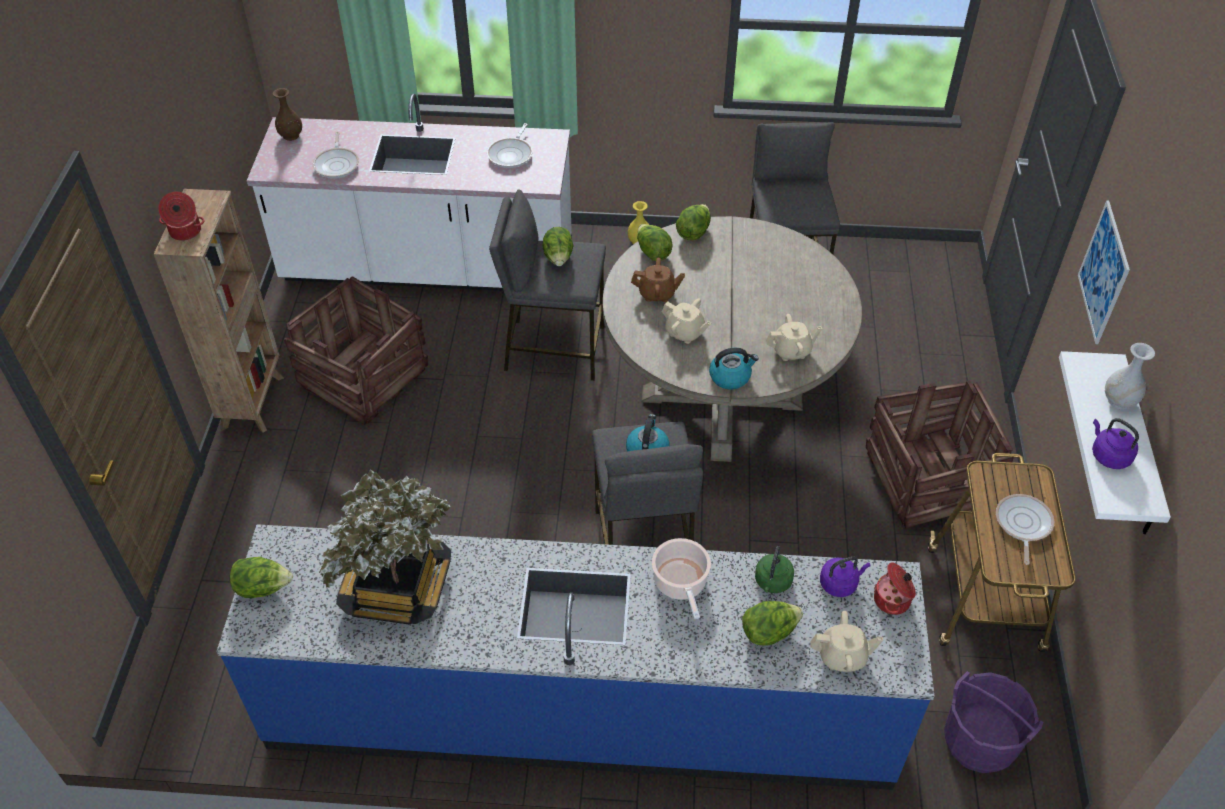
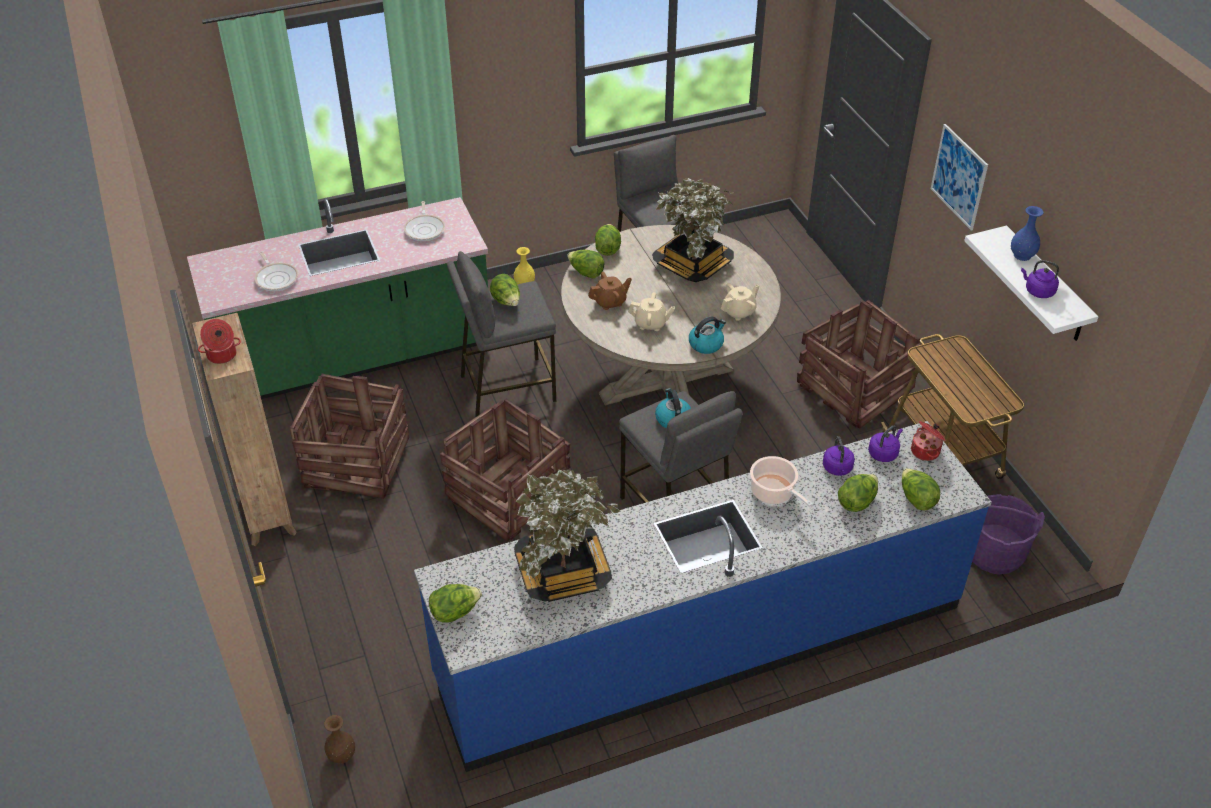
camera: 25 degrees left, 5 degrees down
white counter [247,94,572,291] -> green counter [187,197,488,399]
brown vase [273,88,302,141] -> brown vase moved to [324,715,355,763]
green kettle [755,546,794,593] -> purple kettle [823,436,855,476]
beige teapot [810,611,883,672] -> lettuce [902,468,940,510]
frying pan [996,494,1054,565] -> none
white vase [1105,343,1155,410] -> blue vase [1011,206,1044,261]
none -> crate [440,398,571,542]
none -> potted plant [652,177,734,282]

